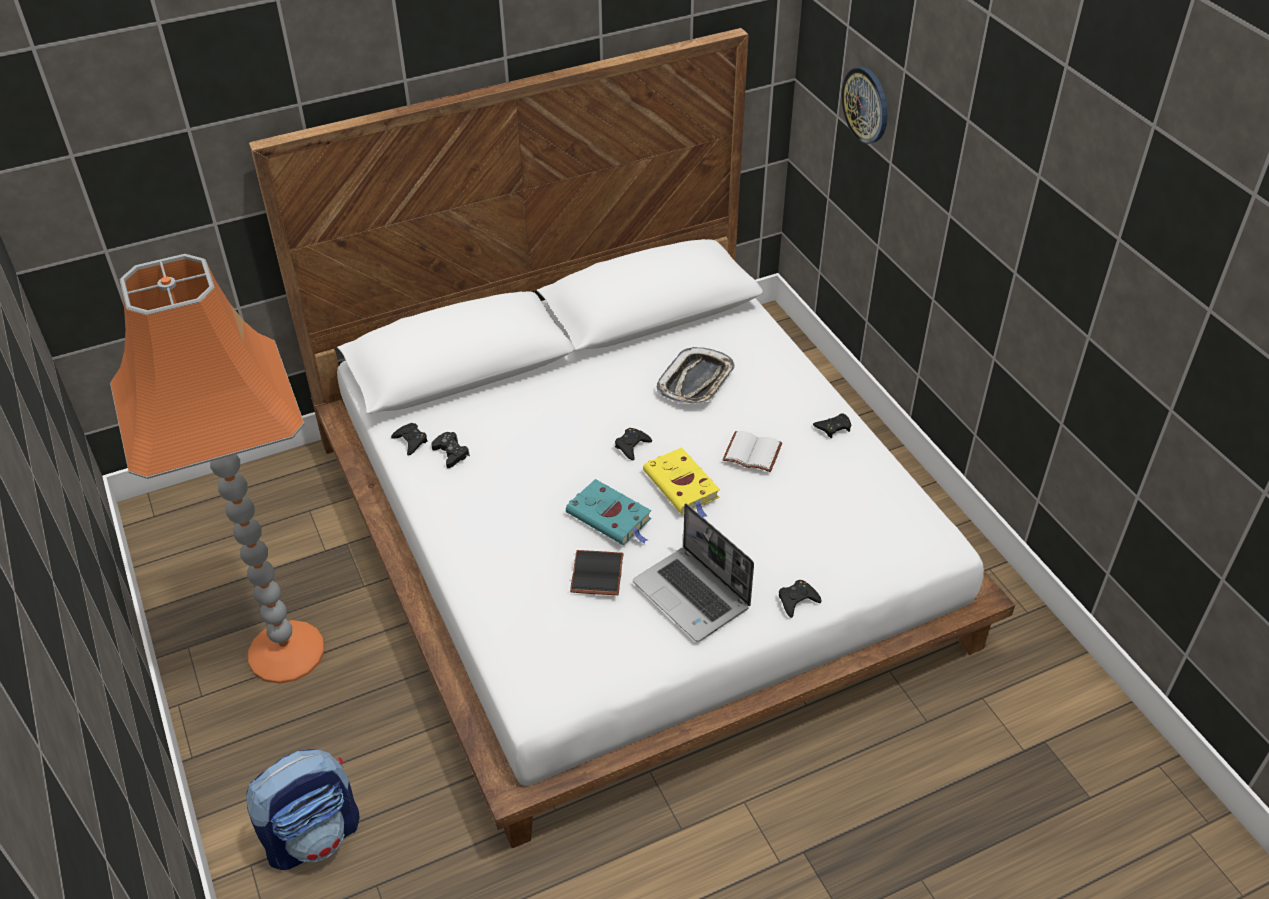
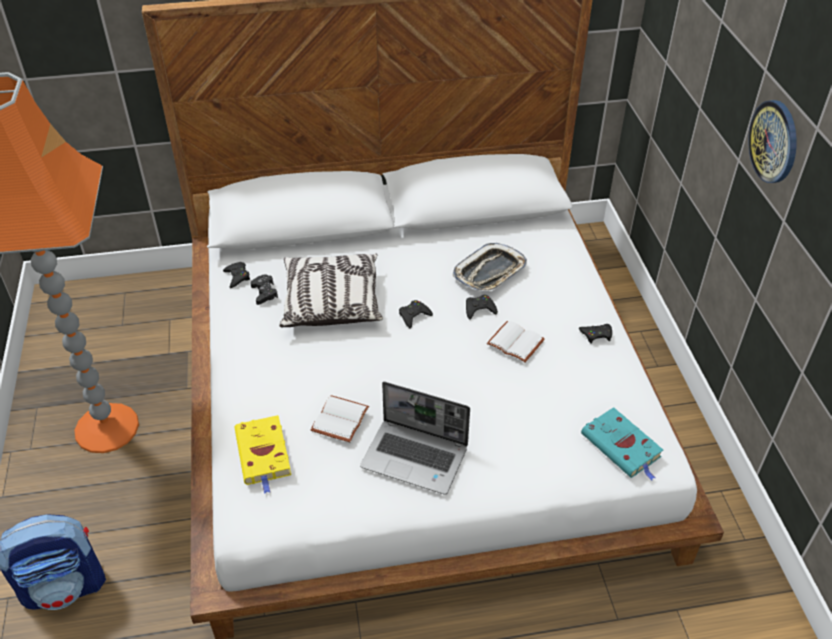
camera: 15 degrees right, 0 degrees up
turquoise book [566,479,651,545] -> turquoise book moved to [581,407,663,481]
black book [570,550,624,595] -> white book [311,395,369,442]
laptop [633,503,754,642] -> laptop turned 45 degrees counterclockwise [360,382,470,495]
yellow book [643,447,720,518] -> yellow book moved to [234,415,291,494]
black game controller [779,580,821,618] -> black game controller moved to [466,295,498,320]
wall clock [841,67,888,144] -> wall clock moved to [748,100,797,183]
none -> pillow [279,254,383,327]

